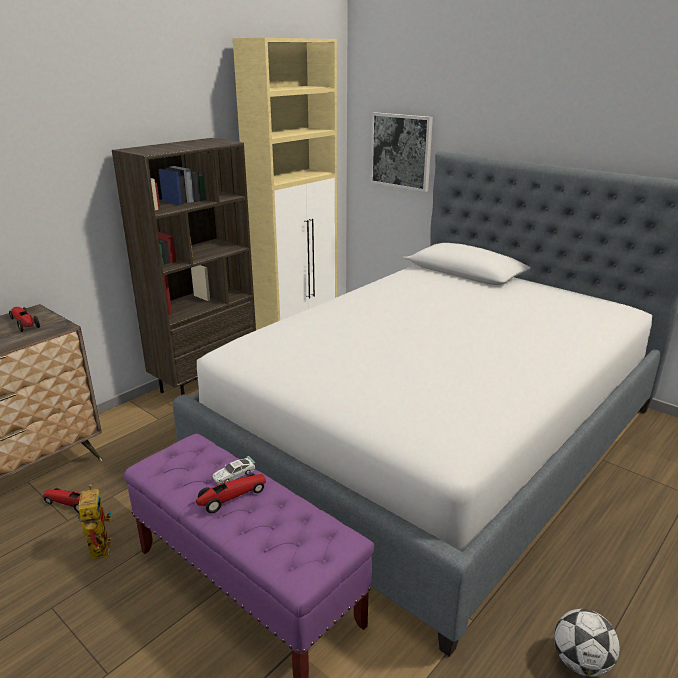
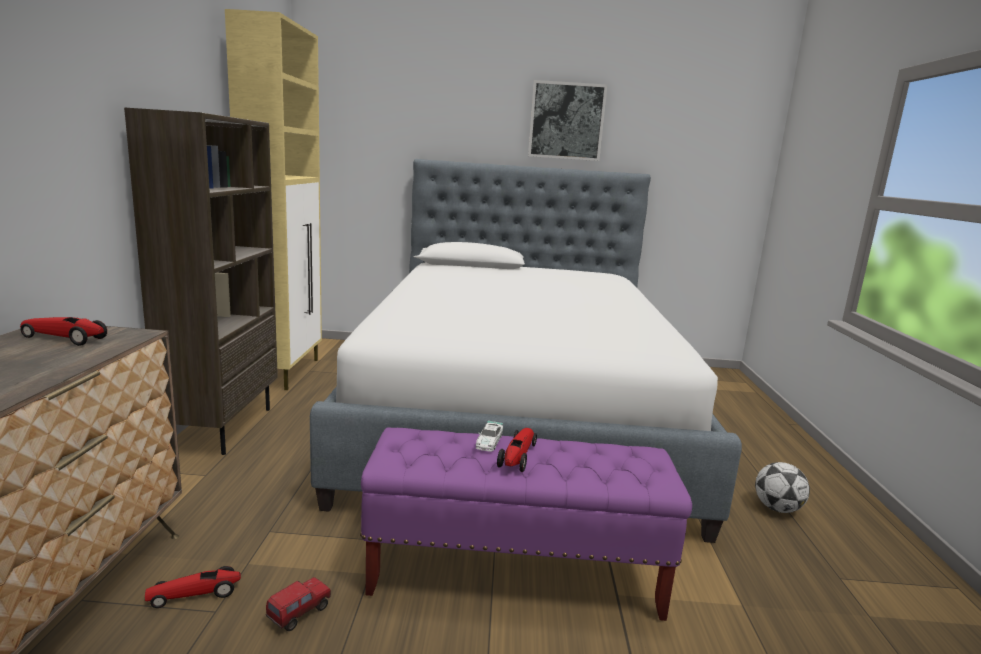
camera: 40 degrees left, 10 degrees down
toy robot [78,484,112,560] -> toy truck [266,577,331,631]
picture [370,112,433,192] -> picture moved to [528,80,608,161]

